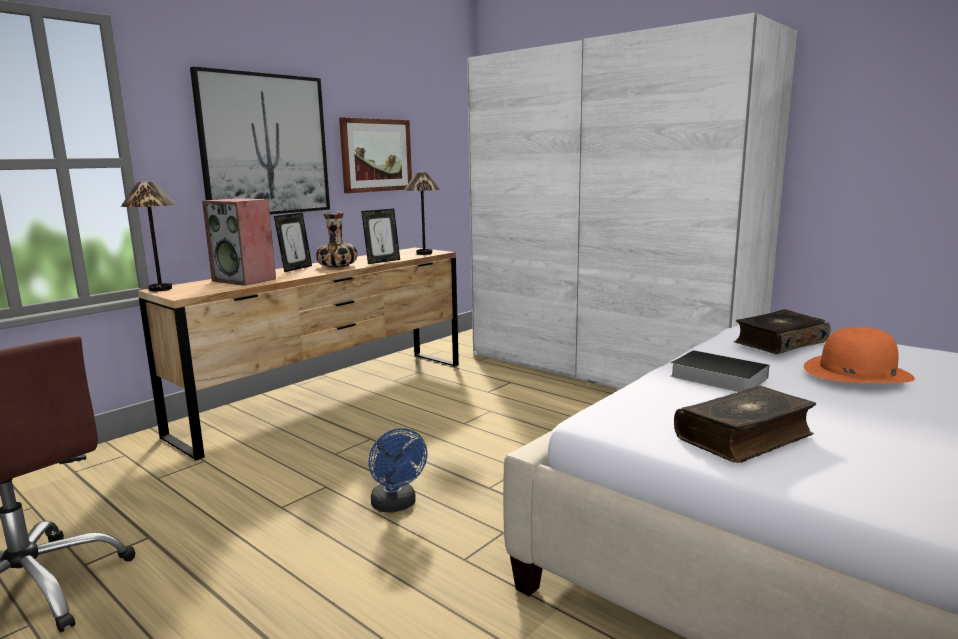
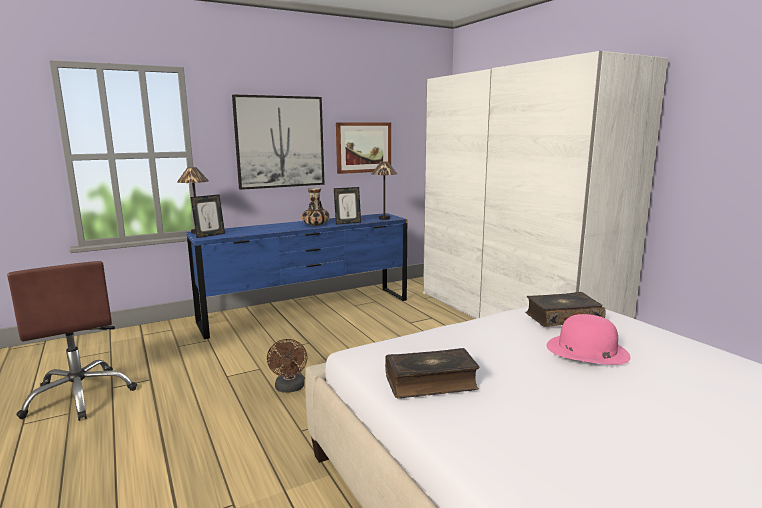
camera: 20 degrees right, 0 degrees up
brown dresser [138,248,459,461] -> blue dresser [187,213,407,339]
speaker [202,198,276,286] -> none
picture frame [274,213,312,272] -> picture frame moved to [191,194,225,238]
blue fan [368,428,428,512] -> brown fan [267,339,308,393]
book [670,350,769,392] -> none
orange hat [804,327,915,383] -> pink hat [547,314,631,365]

